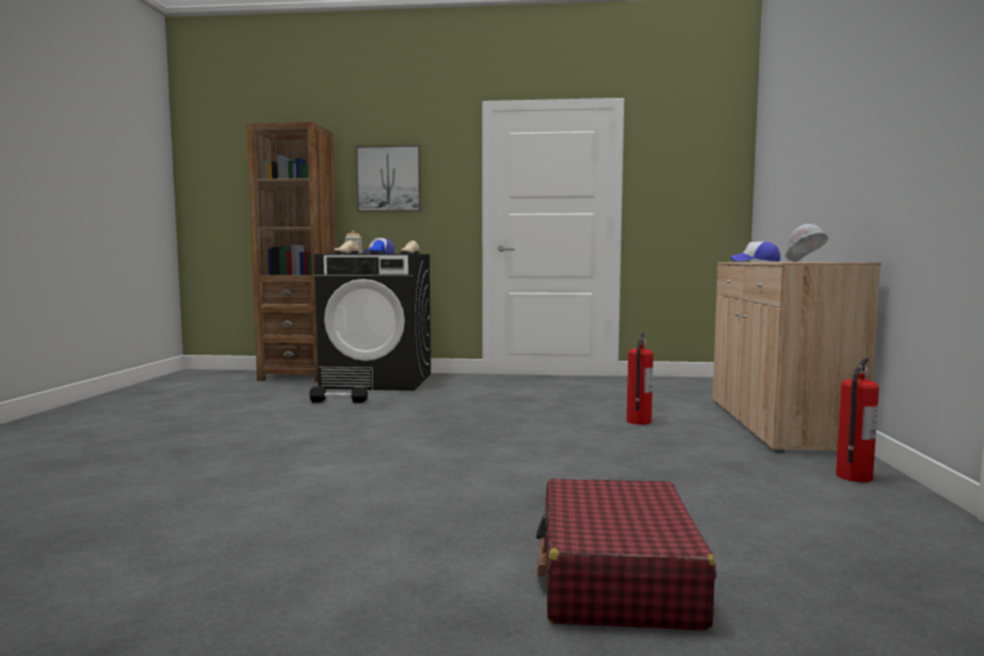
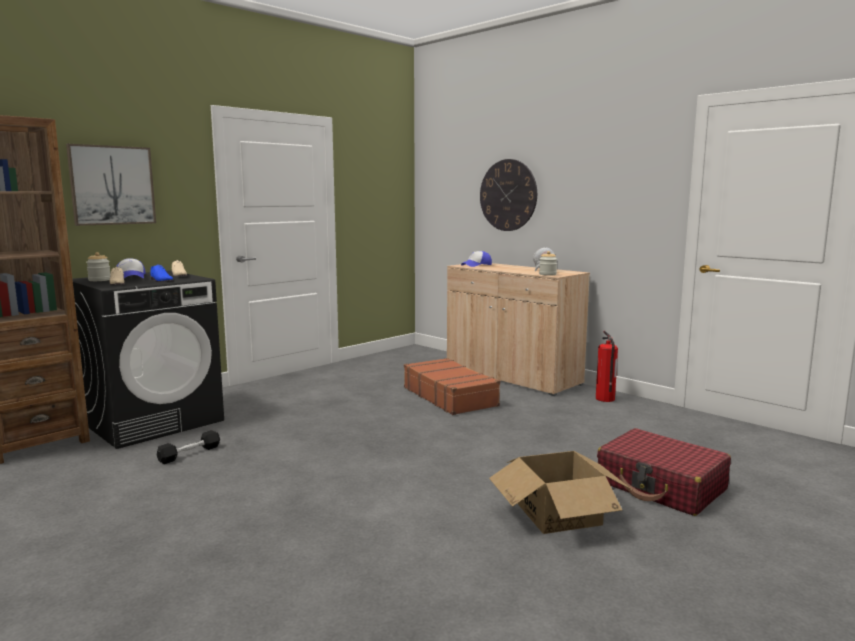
camera: 50 degrees left, 5 degrees up
fire extinguisher [627,333,653,425] -> brown suitcase [404,358,500,415]
none -> wall clock [480,159,537,231]
none -> cardboard box [489,451,634,534]
none -> jar [539,251,557,276]

